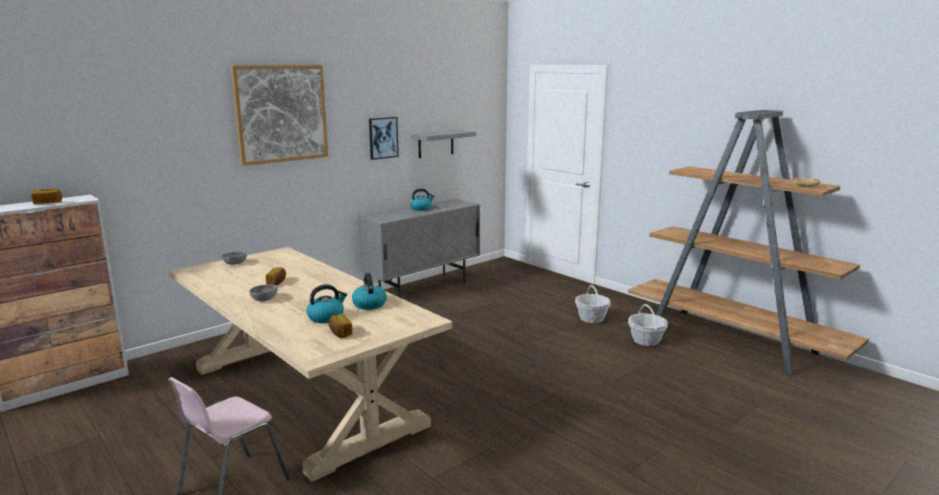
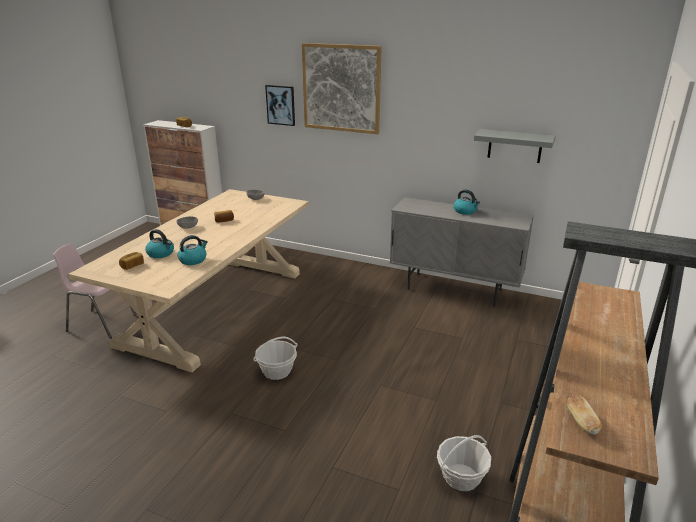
camera: 65 degrees right, 10 degrees up
picture [369,117,399,160] -> picture moved to [265,85,295,126]
basket [575,285,611,323] -> basket moved to [253,337,297,380]

